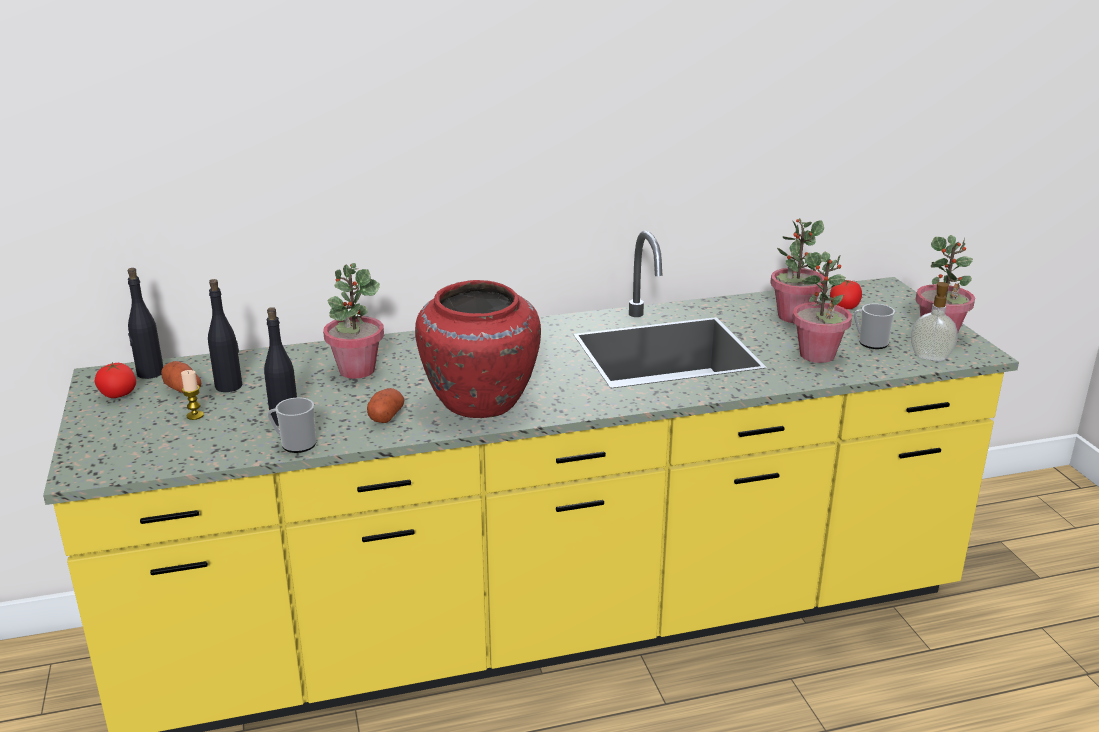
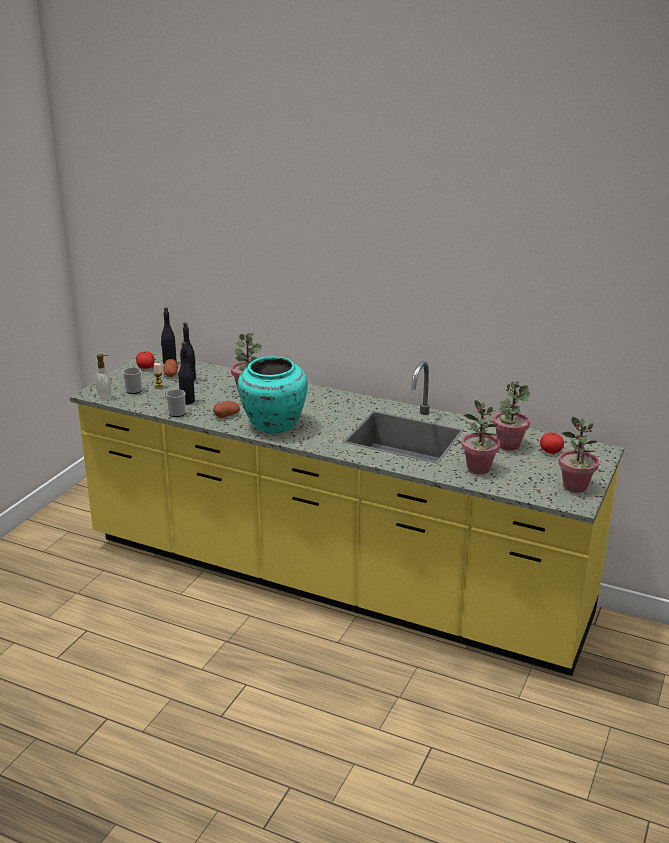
camera: 40 degrees right, 0 degrees up
red vase [415,280,541,418] -> turquoise vase [238,356,308,434]
mug [854,304,895,349] -> mug moved to [123,367,142,394]
soap dispenser [911,282,958,361] -> soap dispenser moved to [95,354,111,400]

